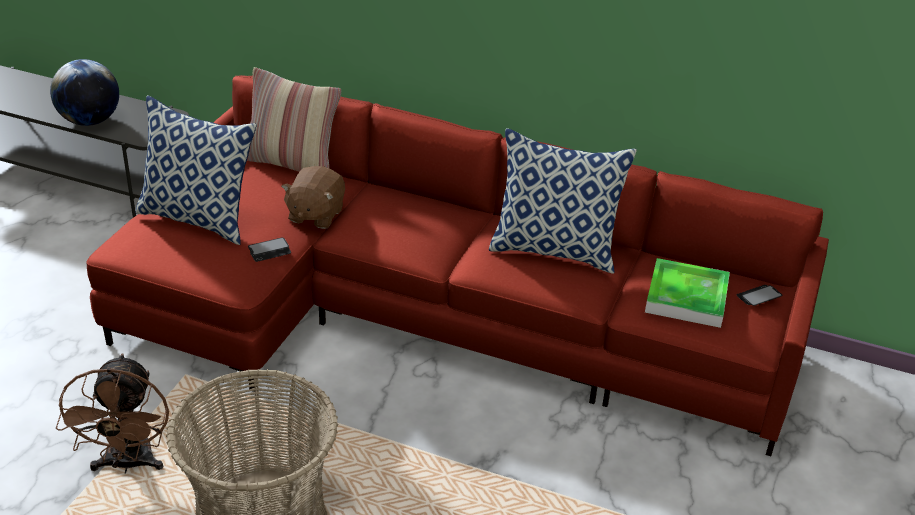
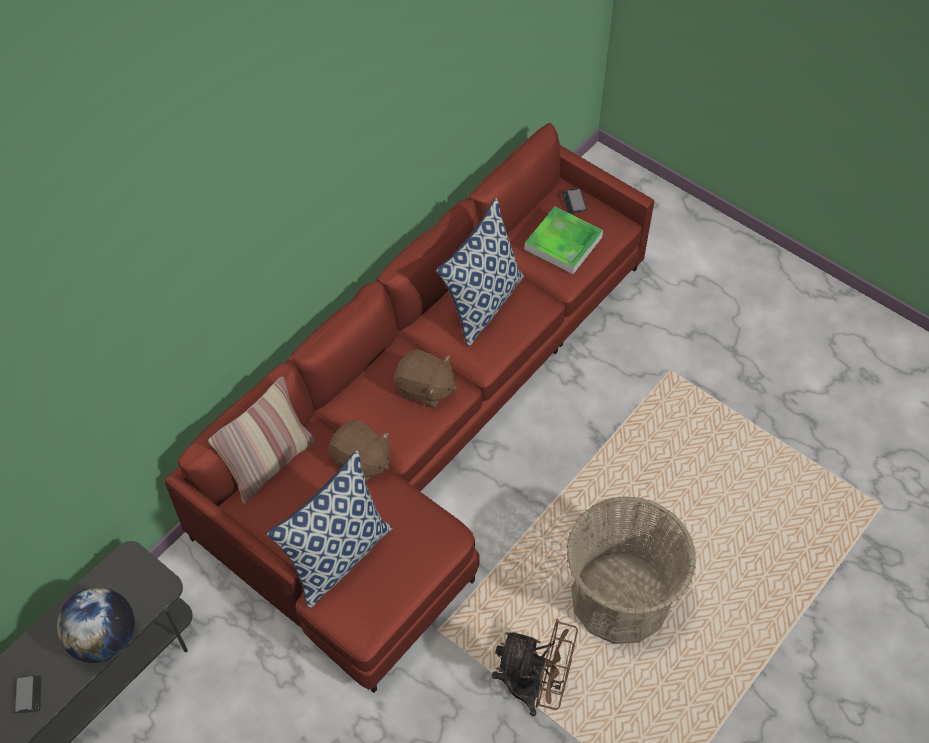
camera: 70 degrees left, 20 degrees up
phone [248,237,291,262] -> phone moved to [14,675,42,713]
none -> brown plush toy [394,349,457,408]

